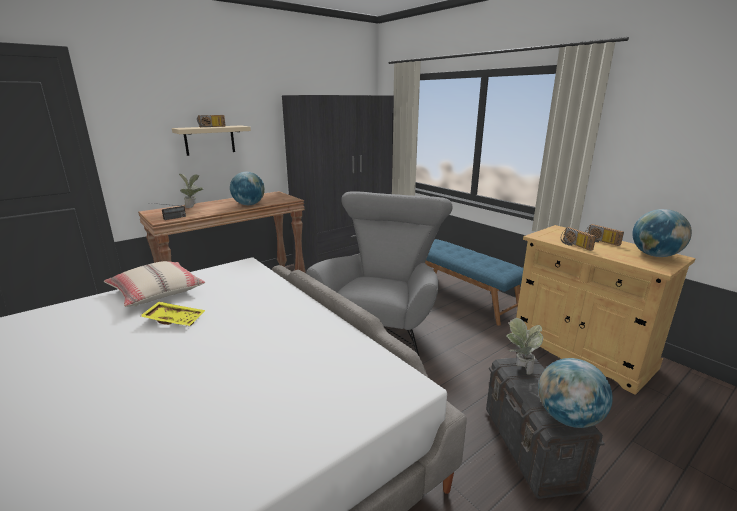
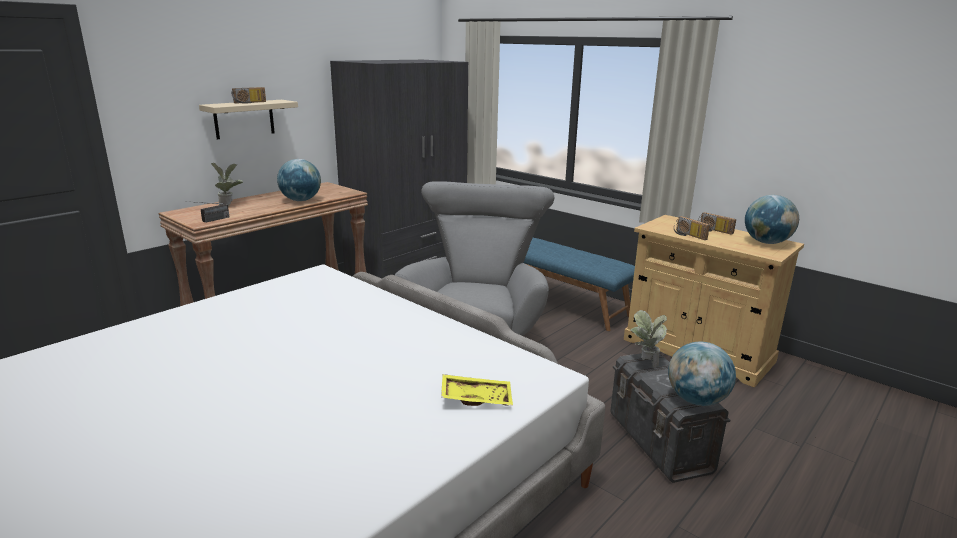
camera: 10 degrees left, 0 degrees up
beige pillow [104,261,205,307] -> none
yellow tray [140,302,205,326] -> yellow tray moved to [441,374,513,406]

